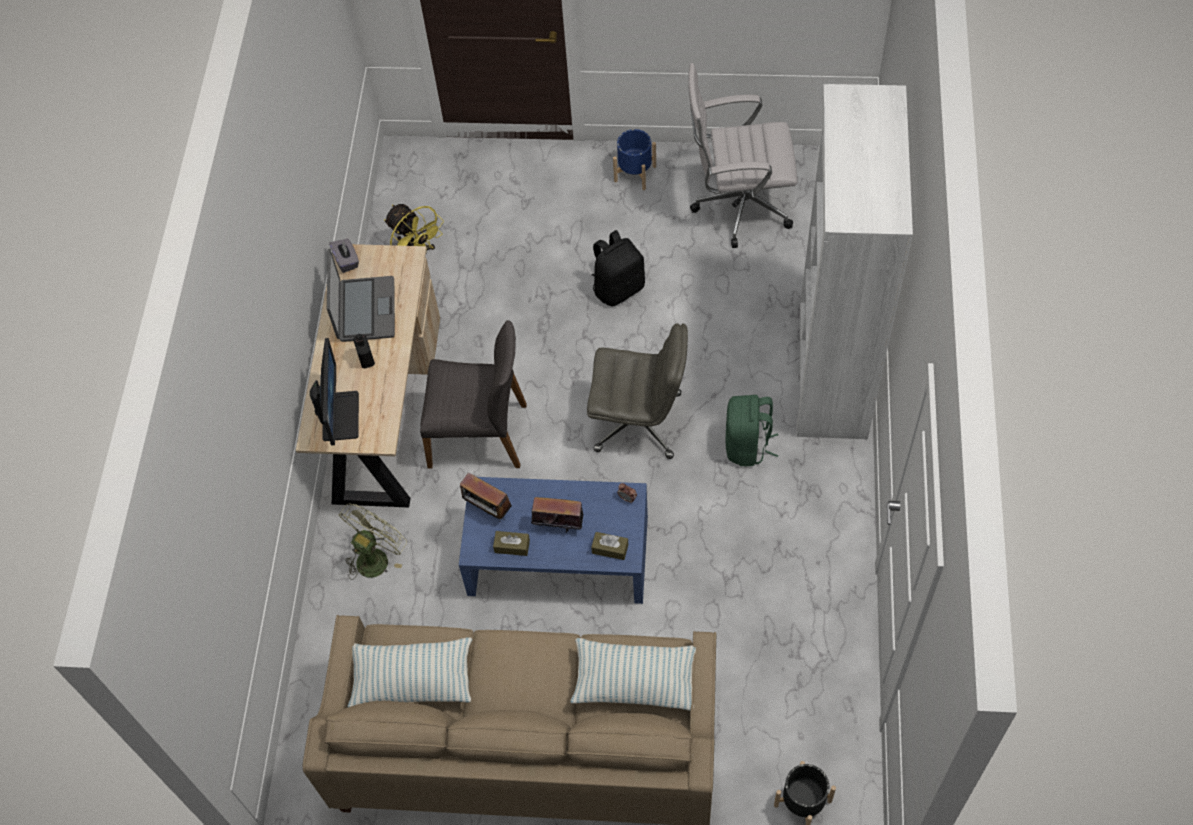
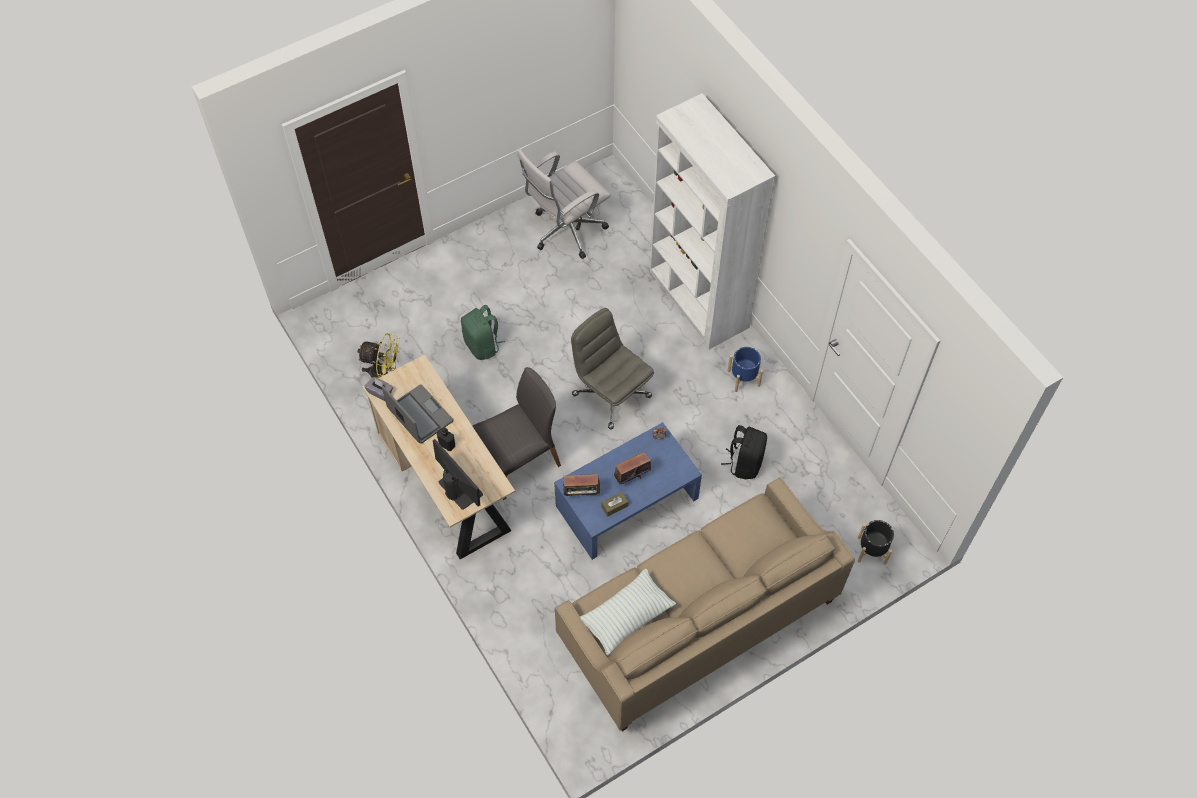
camera: 40 degrees left, 0 degrees up
green fan [339,504,407,580] -> none
pillow [570,638,696,711] -> none
grey office chair [587,323,688,459] -> grey office chair turned 105 degrees counterclockwise [571,308,654,429]
brown tissue box [591,532,628,560] -> none
black backpack [592,230,645,307] -> black backpack moved to [721,425,767,479]
blue planter [613,129,656,190] -> blue planter moved to [728,347,763,392]
green backpack [725,395,778,466] -> green backpack moved to [461,305,505,360]

